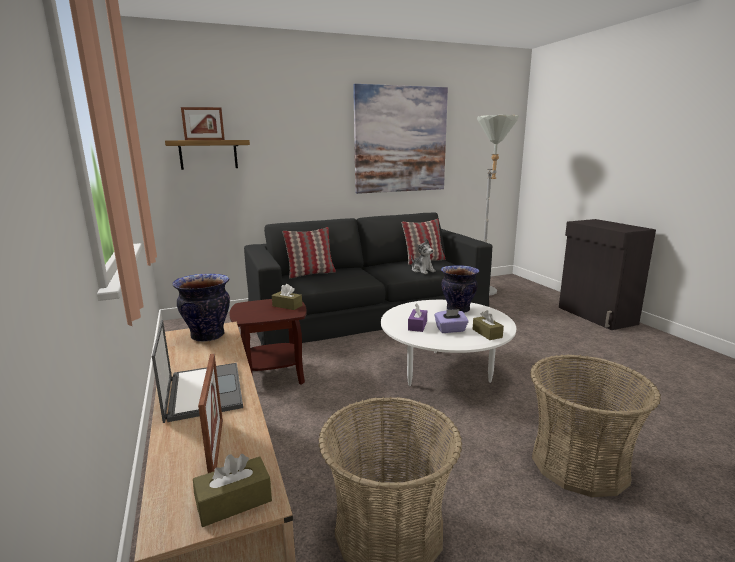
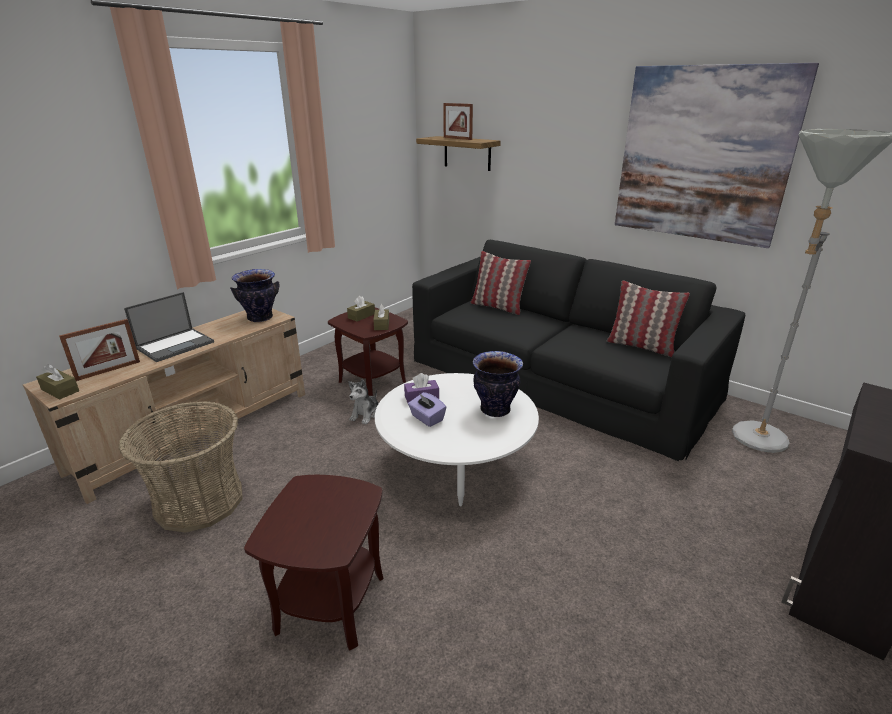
camera: 60 degrees right, 10 degrees up
plush toy [411,239,436,274] -> plush toy moved to [348,379,379,425]
brown tissue box [473,310,504,340] -> brown tissue box moved to [347,296,375,321]
basket [530,354,661,497] -> brown side table [244,475,384,651]

